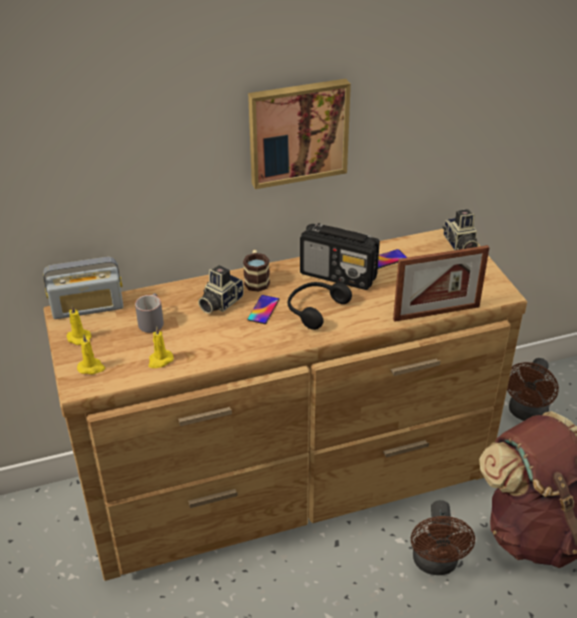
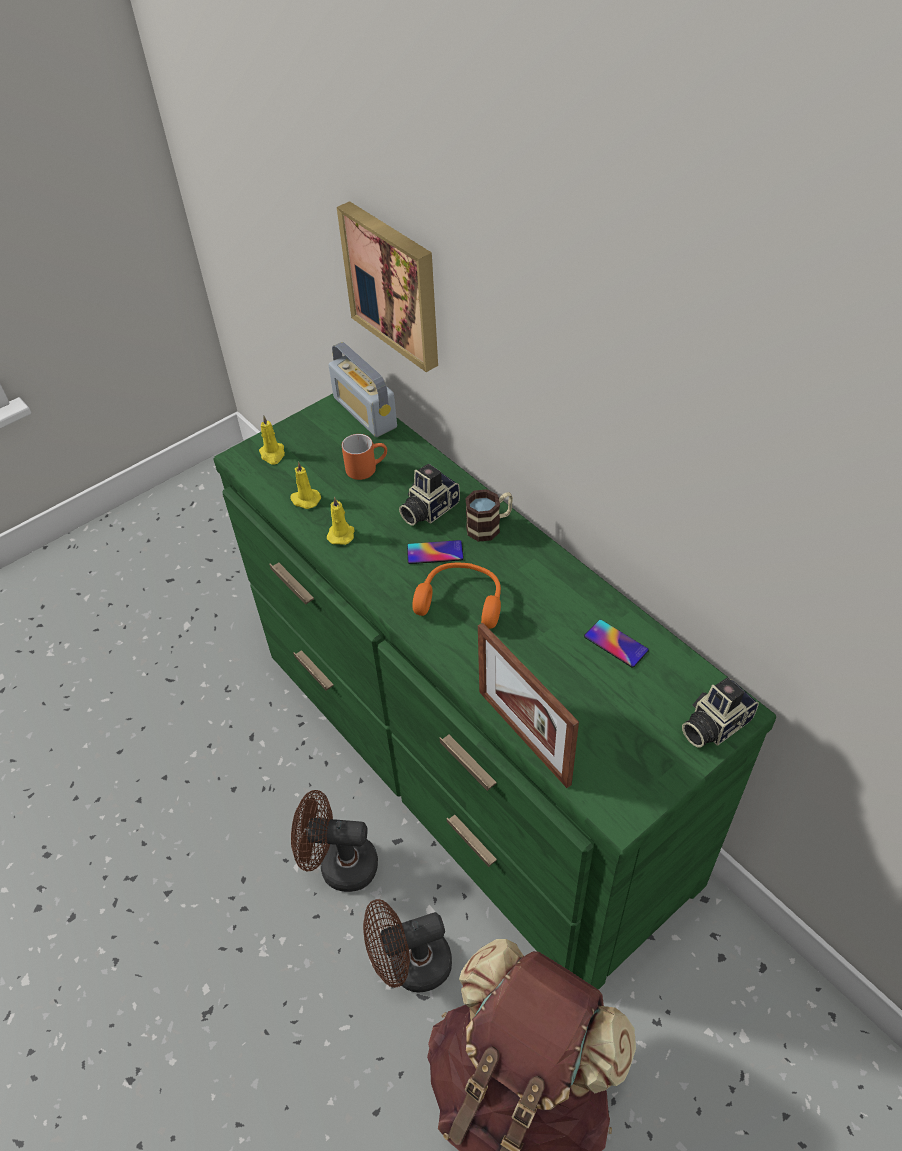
camera: 70 degrees right, 10 degrees up
brown dresser [43,229,527,581] -> green dresser [213,393,776,990]
yellow candle [67,305,91,345] -> yellow candle moved to [327,496,354,545]
grey mug [135,293,164,333] -> orange mug [342,434,387,480]
camera [198,265,244,314] -> camera turned 60 degrees counterclockwise [399,464,460,526]
picture [248,79,351,189] -> picture moved to [337,201,438,372]
black headphones [288,282,352,330] -> orange headphones [412,563,501,629]
radio [300,223,380,290] -> none
brown fan [507,358,559,421] -> brown fan moved to [291,790,378,892]

